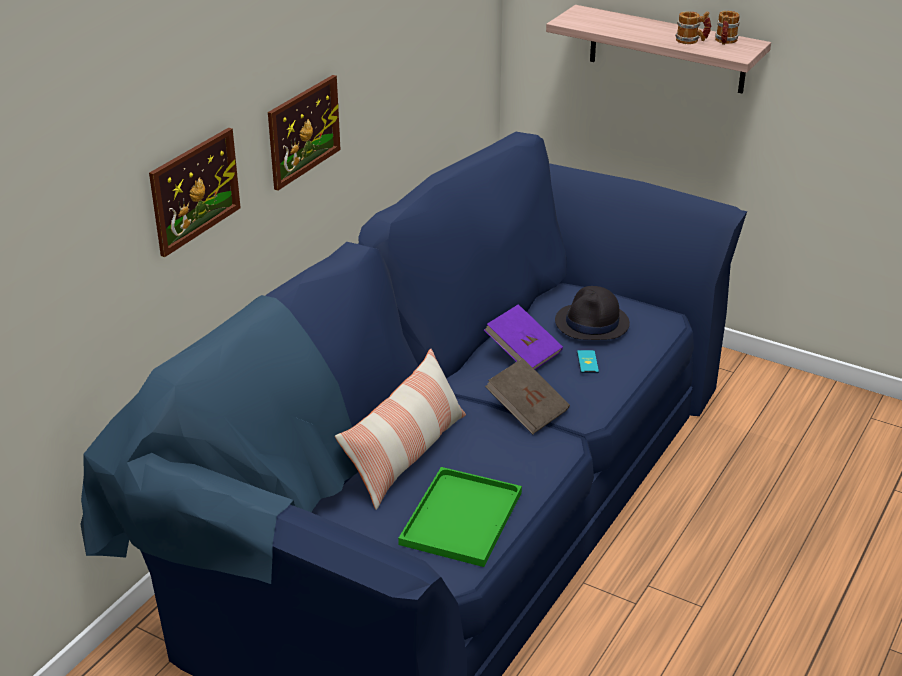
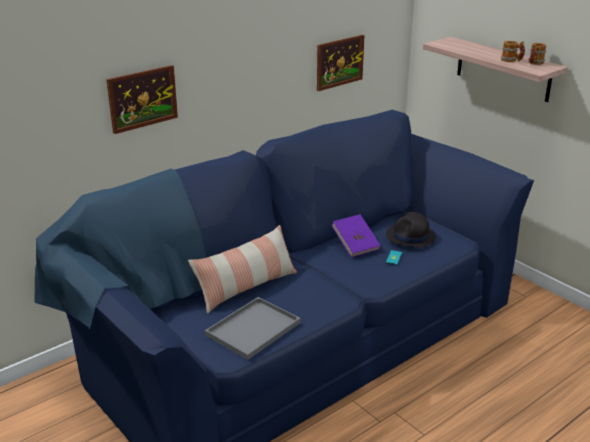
camera: 20 degrees right, 5 degrees down
picture [268,75,341,191] -> picture moved to [317,35,364,91]
green tray [398,467,522,567] -> grey tray [205,297,301,360]
brown book [485,358,570,435] -> none

